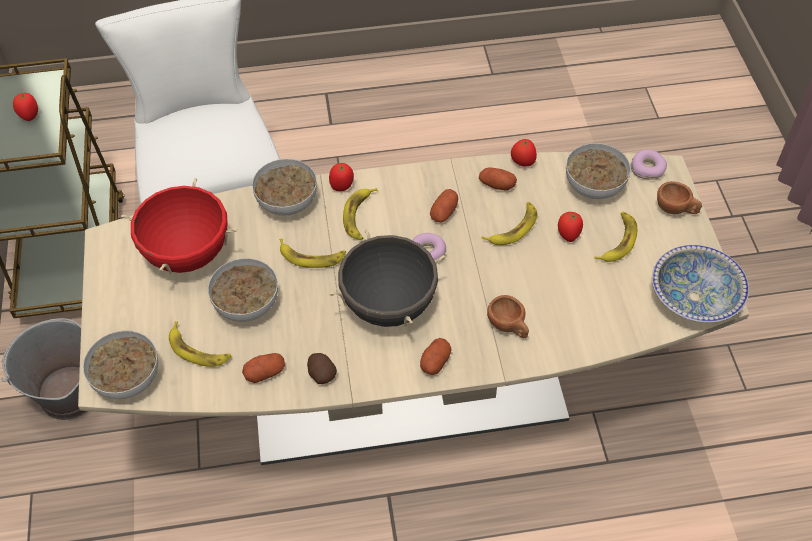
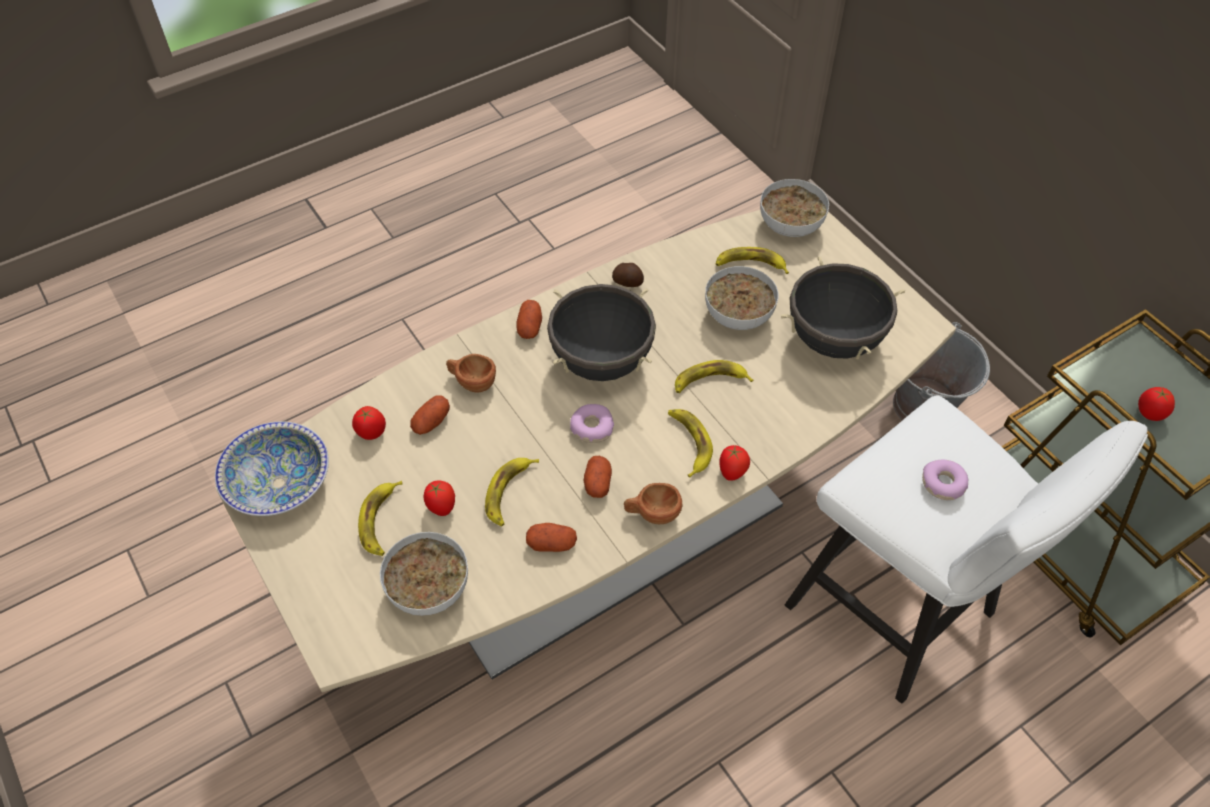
camera: 155 degrees right, 0 degrees up
red cooking pot [121,178,237,275] -> black cooking pot [781,256,905,360]
potato [242,353,285,383] -> potato moved to [410,395,450,435]
bowl [252,159,317,216] -> none
tomato [511,139,537,166] -> tomato moved to [352,406,386,440]
donut [631,149,667,180] -> donut moved to [922,460,969,500]
brown cup [657,181,702,214] -> brown cup moved to [624,483,683,524]

